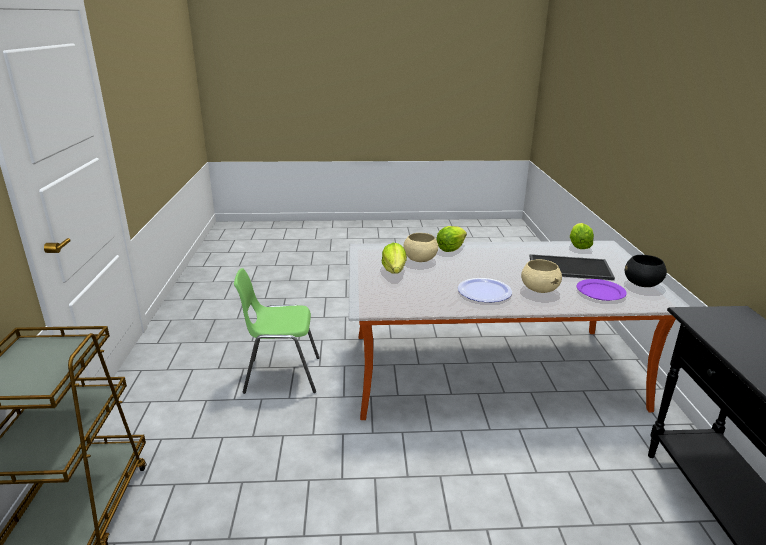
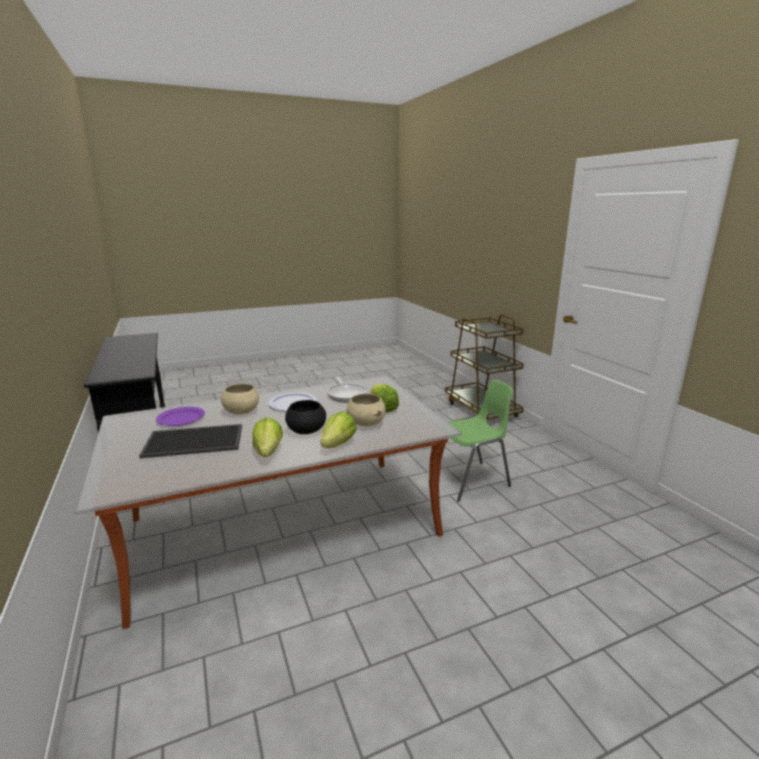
camera: 160 degrees right, 5 degrees down
lettuce [570,223,594,249] -> lettuce moved to [253,418,283,457]
black bowl [625,255,667,287] -> black bowl moved to [285,400,326,434]
none -> frying pan [327,376,367,402]

